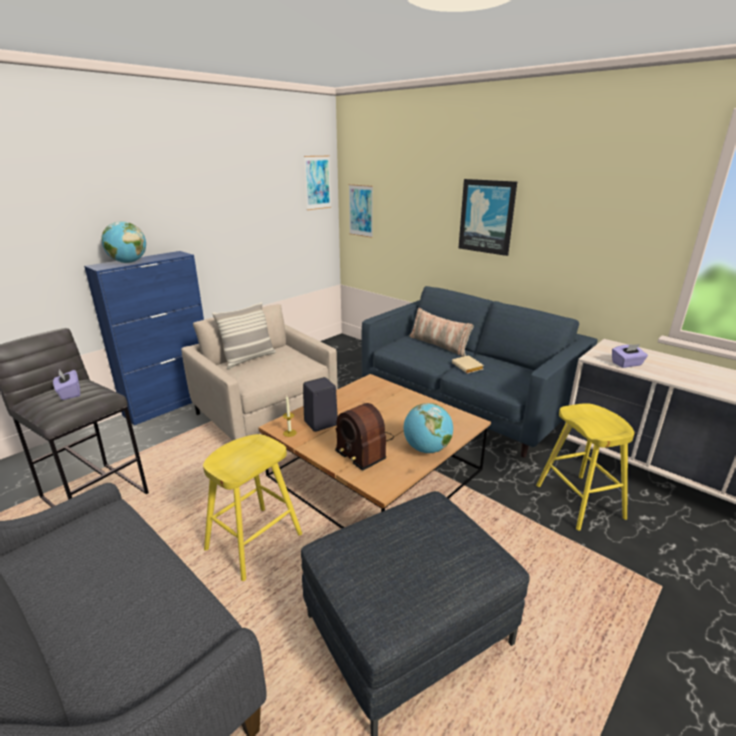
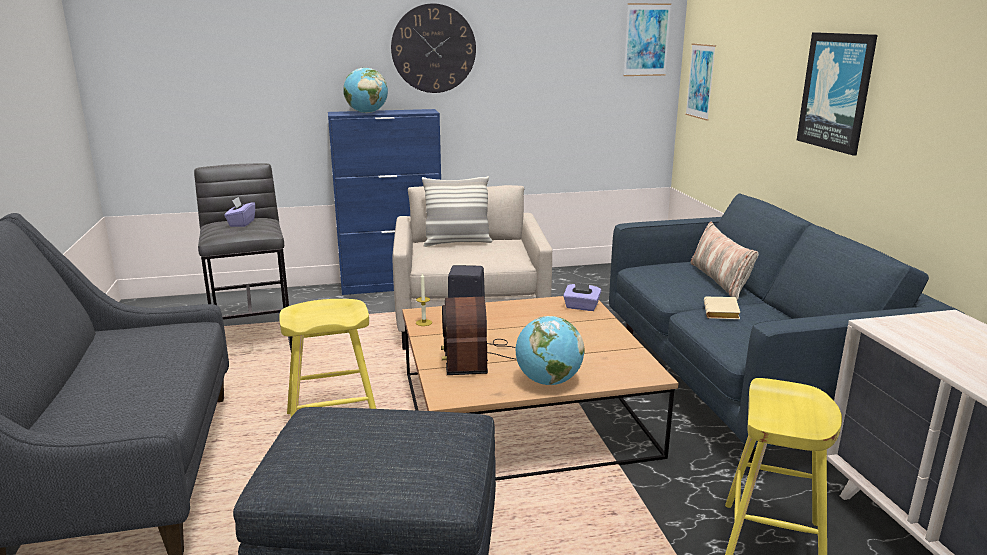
camera: 35 degrees right, 5 degrees down
purple tissue box [612,344,648,368] -> purple tissue box moved to [563,282,602,311]
none -> wall clock [391,3,476,93]

